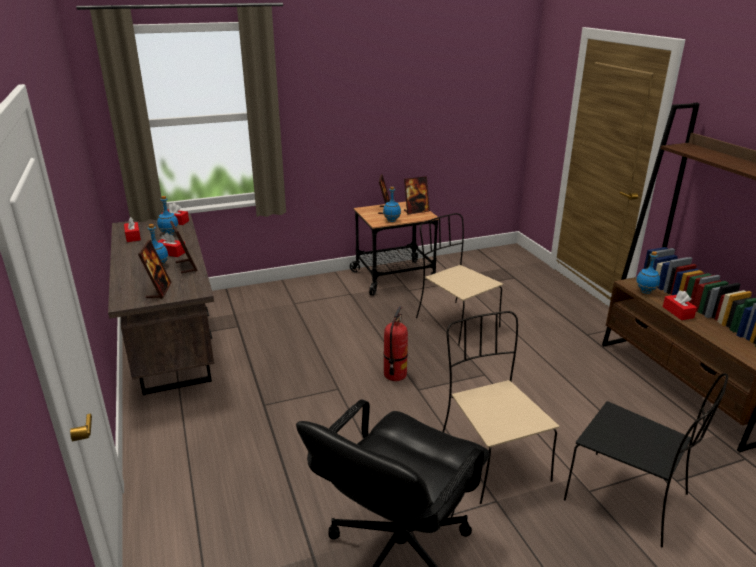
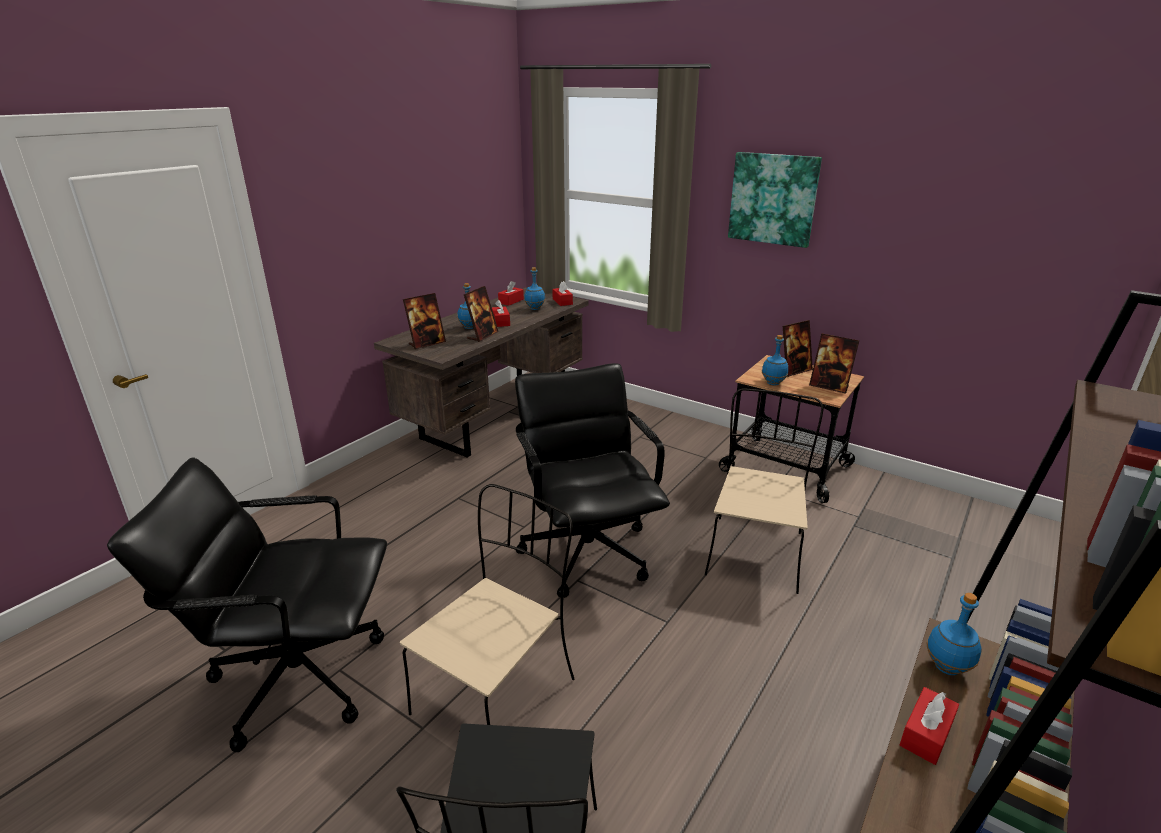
camera: 55 degrees right, 0 degrees up
fire extinguisher [384,306,408,381] -> black office chair [515,363,670,598]
none -> picture [728,152,822,248]

